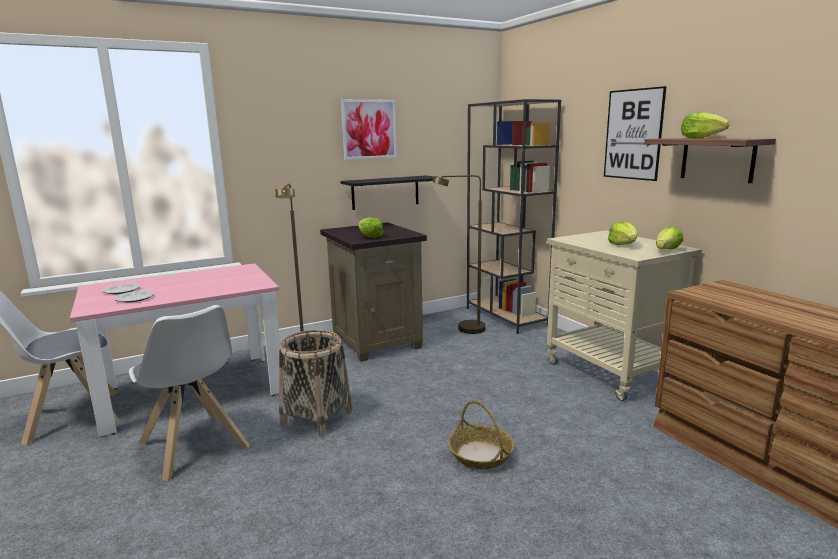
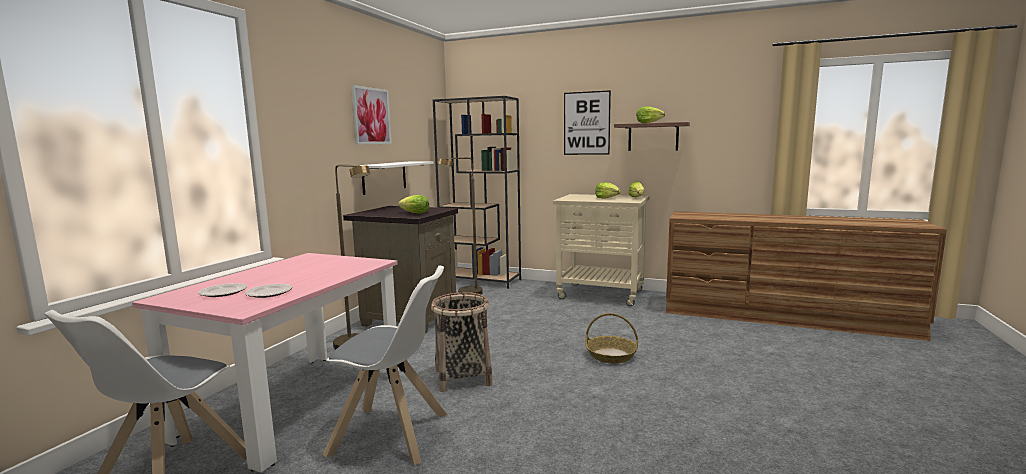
camera: 40 degrees left, 5 degrees down
black shelf [340,175,434,210] -> white shelf [360,161,434,195]

